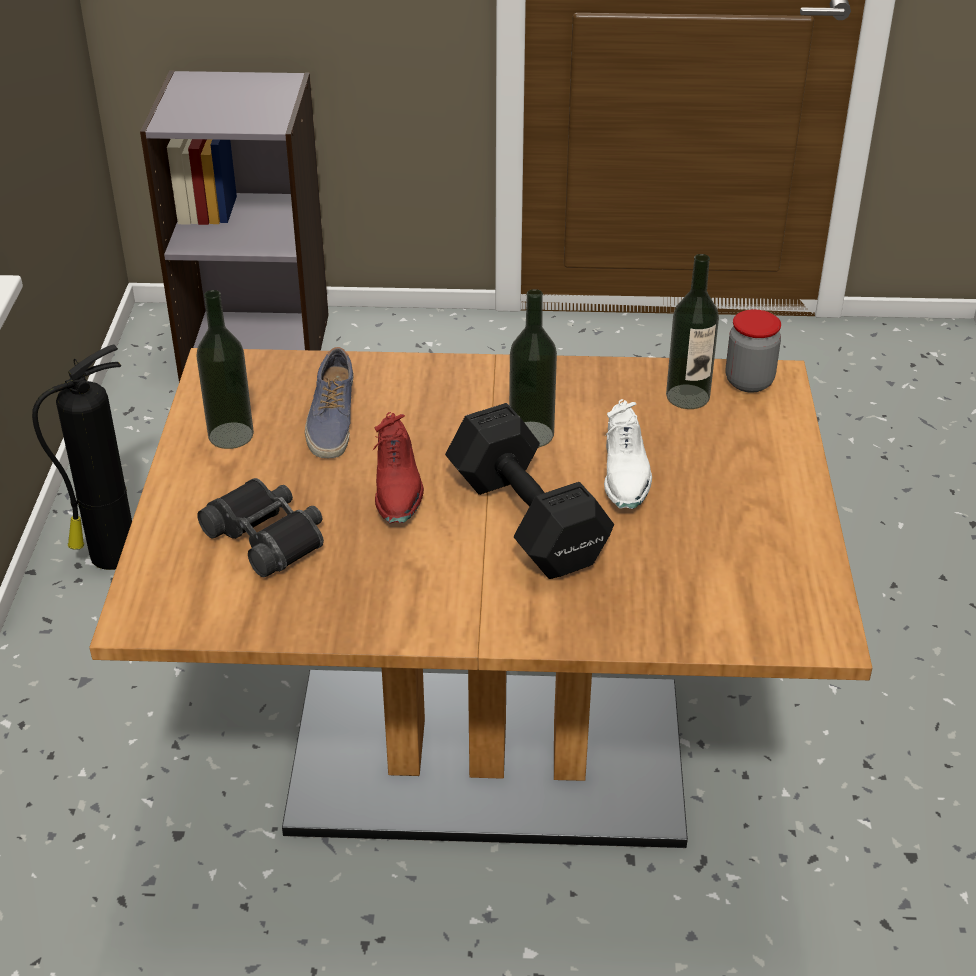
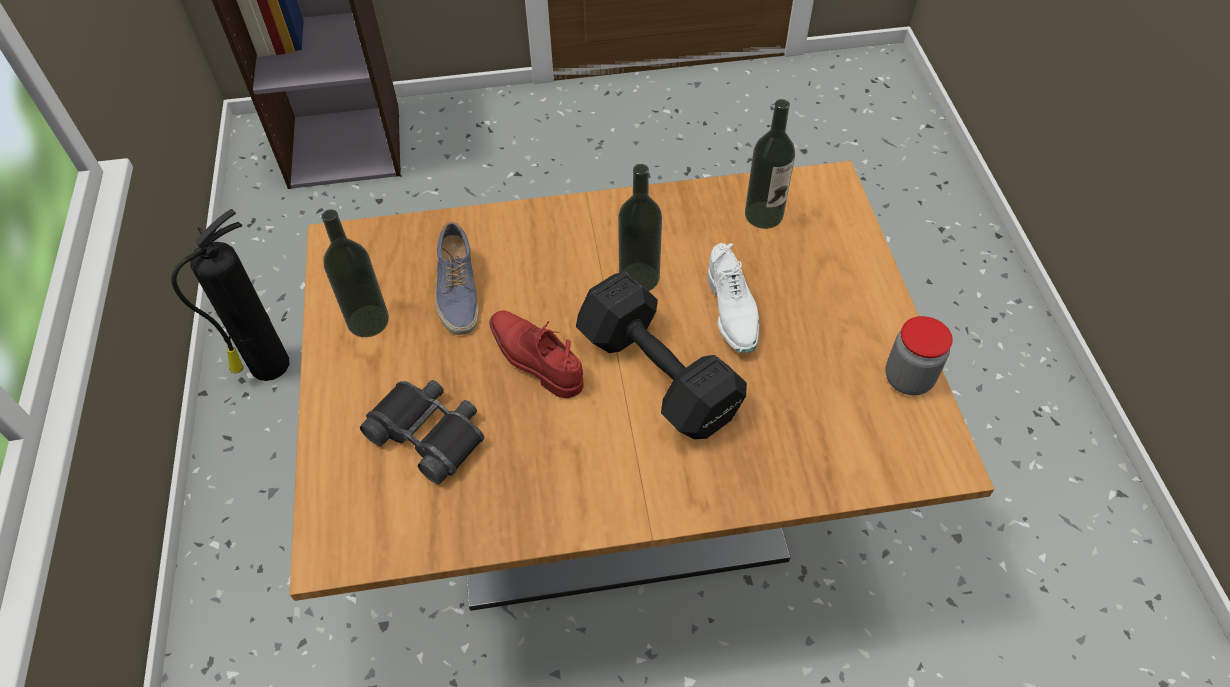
camera: 10 degrees left, 15 degrees up
red shoe [372,412,424,523] -> red shoe turned 150 degrees clockwise [489,310,584,398]
jar [726,310,781,393] -> jar moved to [885,316,953,395]

